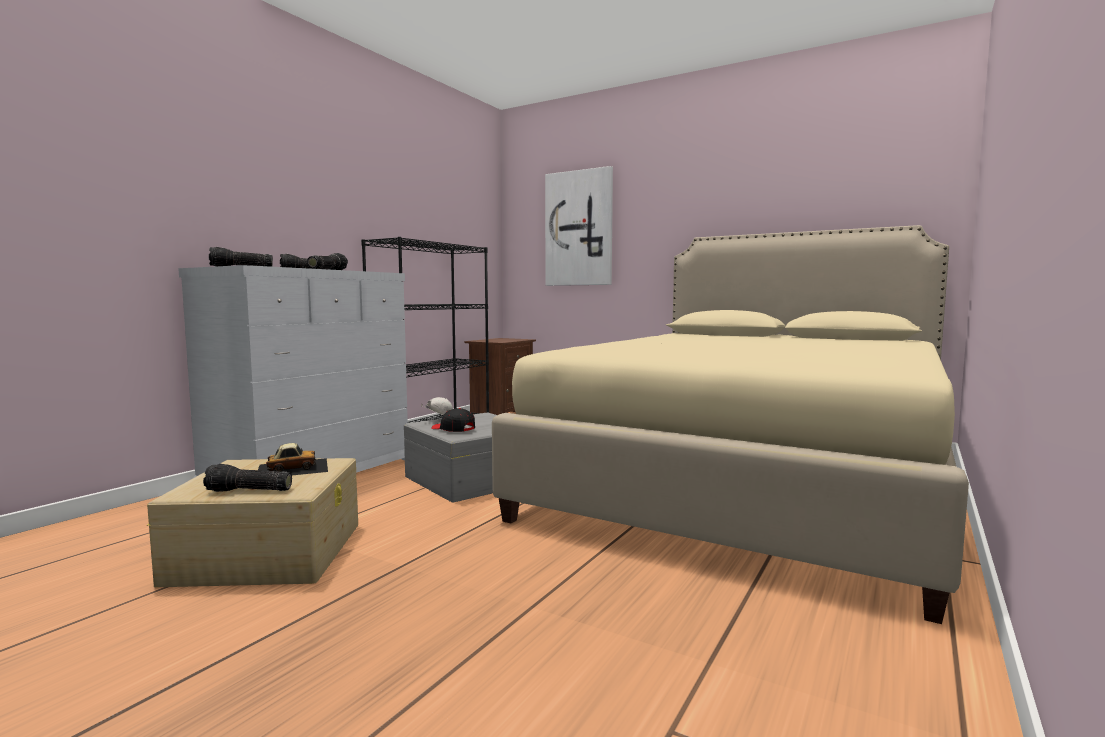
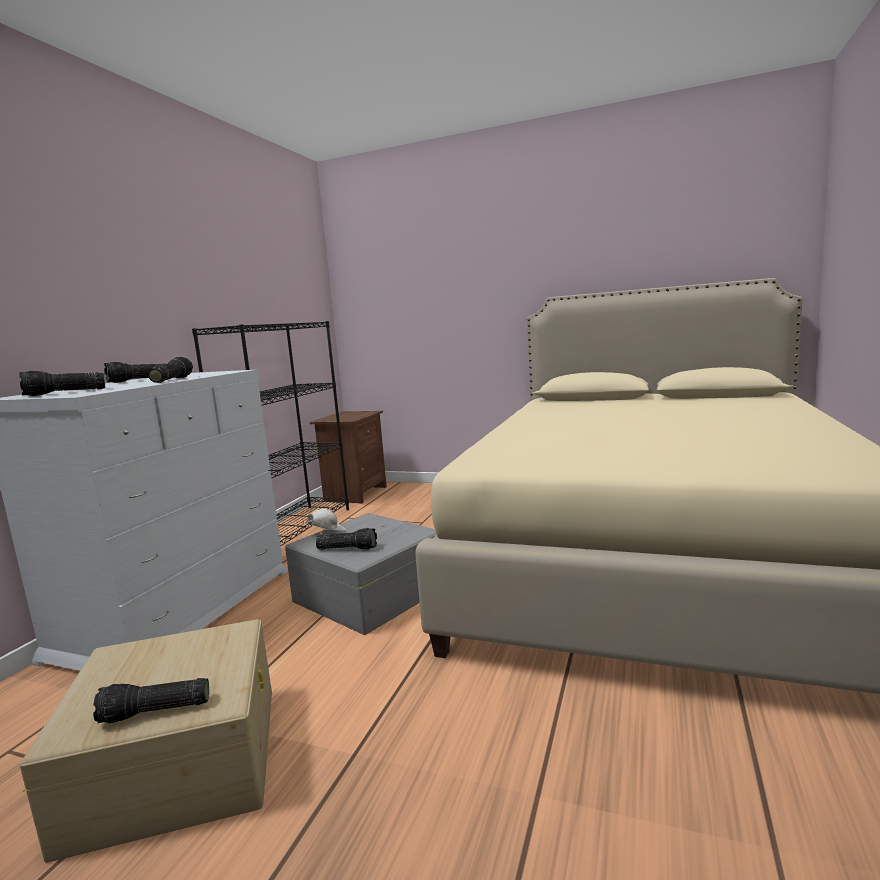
camera: 10 degrees left, 5 degrees up
toy car [258,443,328,475] -> none
black cap [431,408,475,432] -> flashlight [316,528,377,550]
picture [545,166,613,286] -> none

